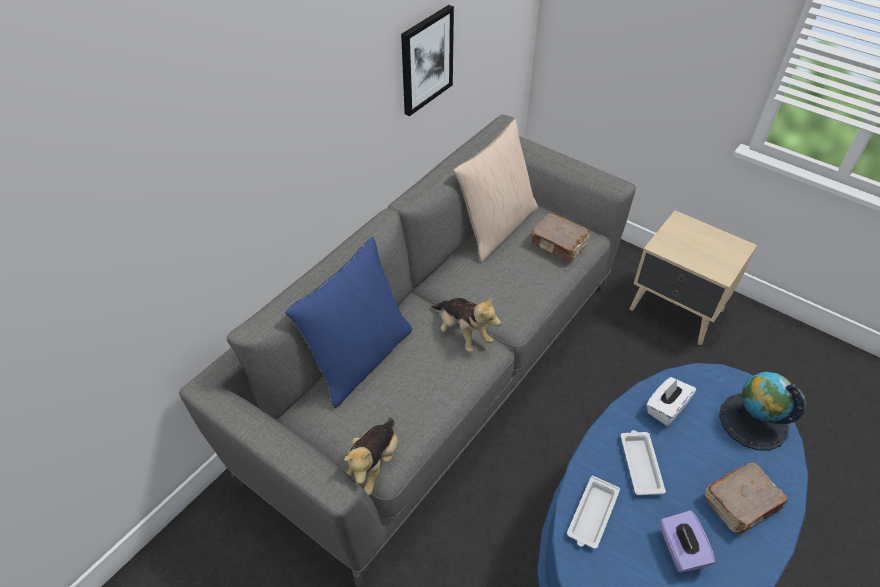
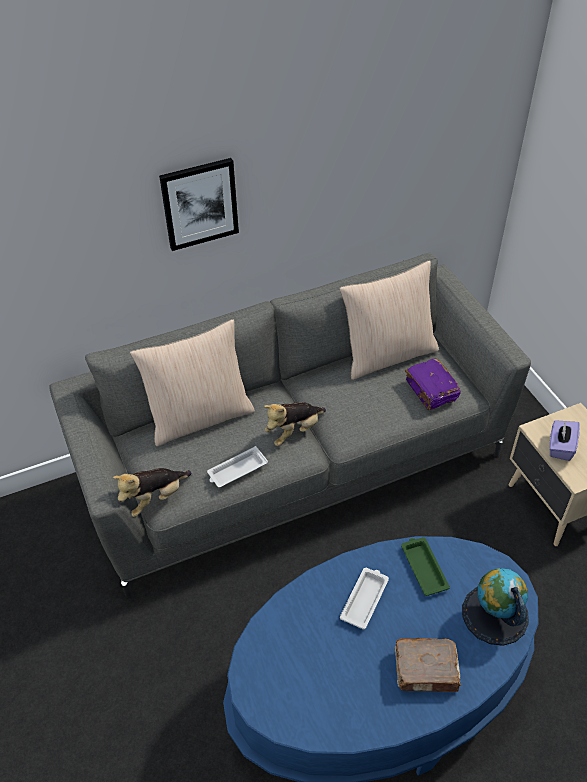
camera: 30 degrees right, 0 degrees up
blue pillow [285,236,412,408] -> beige pillow [130,319,255,446]
picture [401,5,454,116] -> picture moved to [159,158,239,251]
plush toy [431,296,501,352] -> plush toy turned 60 degrees clockwise [264,402,326,446]
brown book [530,213,590,263] -> purple book [405,358,461,410]
white tray [567,476,620,549] -> white tray moved to [207,446,268,488]
white tissue box [646,377,696,426] -> green tray [401,537,450,596]
purple tissue box [660,510,715,573] -> purple tissue box moved to [549,420,580,461]

